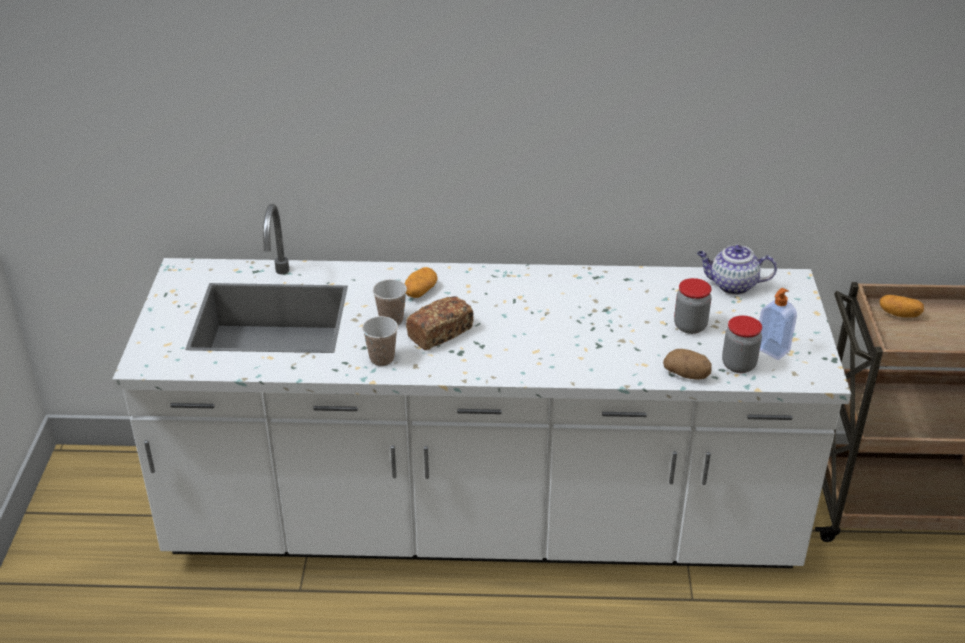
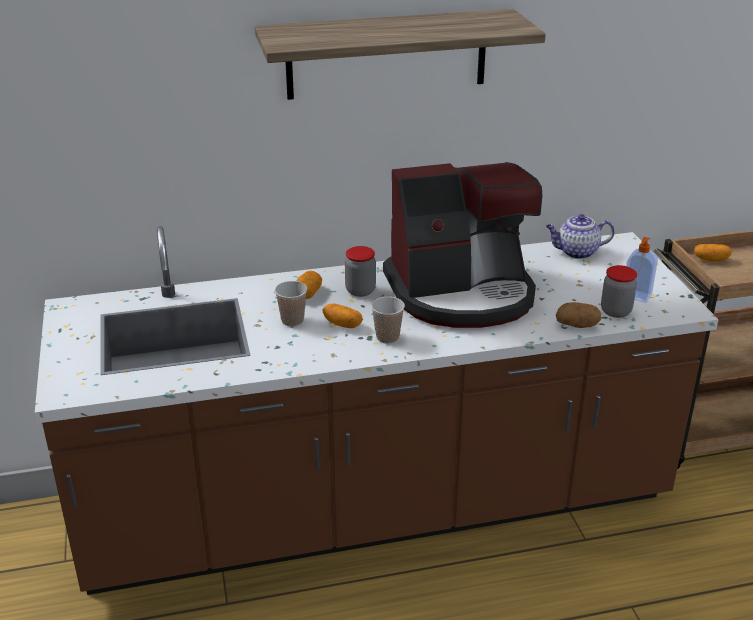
camera: 15 degrees left, 5 degrees down
white counter [112,204,851,568] -> brown counter [35,226,719,595]
cup [362,316,398,366] -> cup moved to [371,297,405,344]
bread [406,296,474,350] -> potato [322,304,363,328]
jar [674,278,711,334] -> jar moved to [345,246,376,297]
none -> shelf [254,9,546,100]
none -> coffee machine [383,162,542,328]

